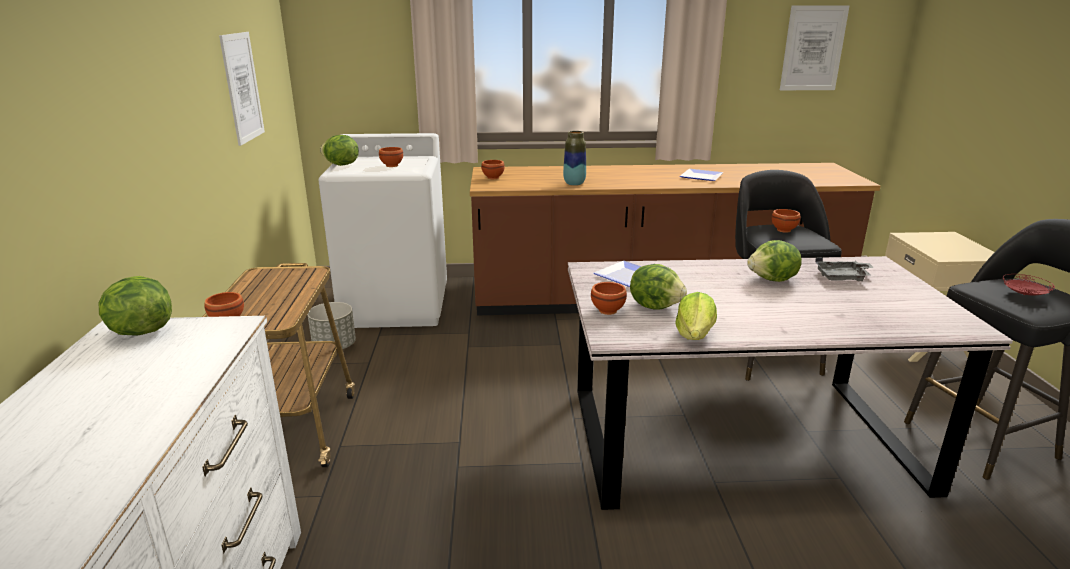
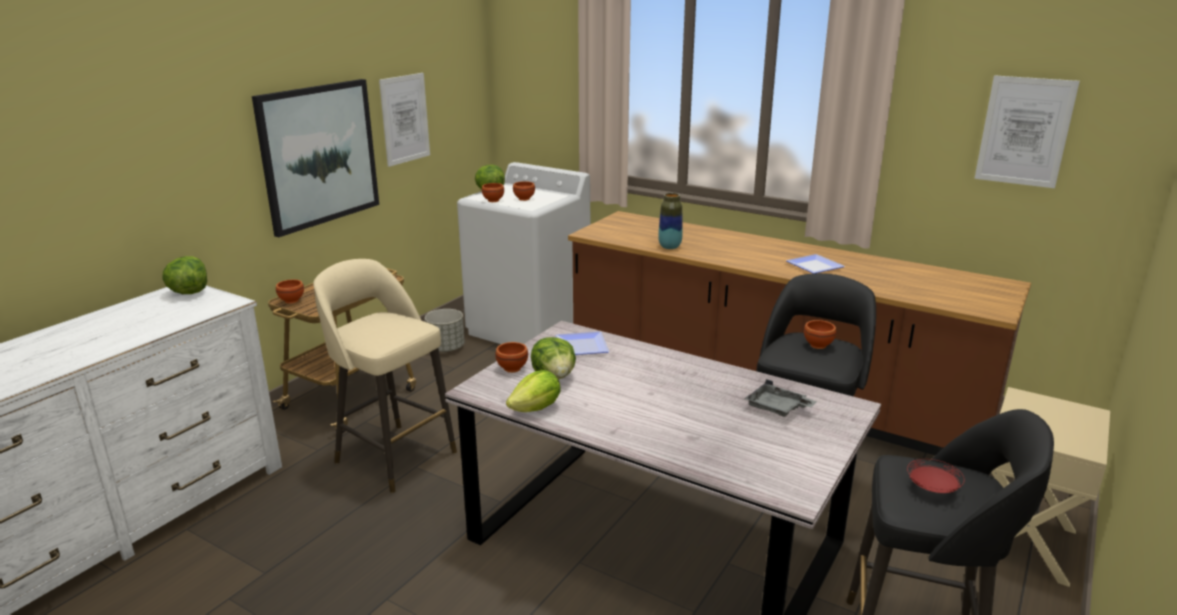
camera: 35 degrees right, 0 degrees up
brown bowl [481,160,505,179] -> brown bowl moved to [482,183,504,202]
lettuce [747,240,802,282] -> none
none -> picture [252,79,379,237]
none -> beige stool [313,259,457,493]

